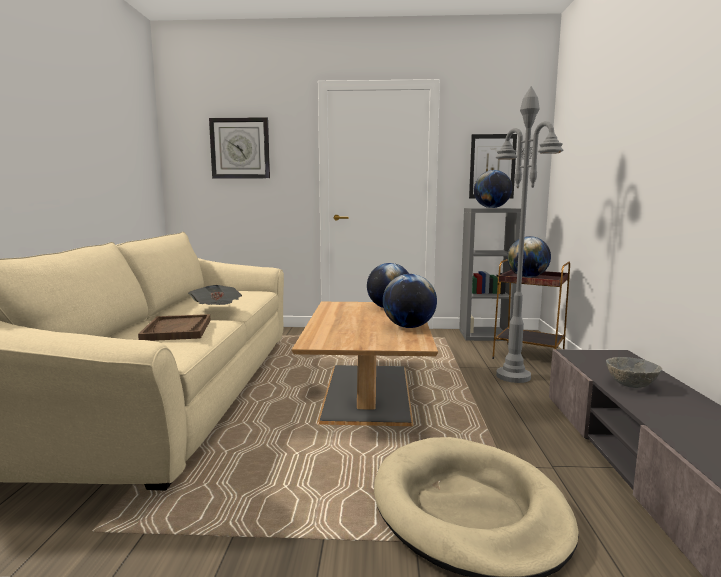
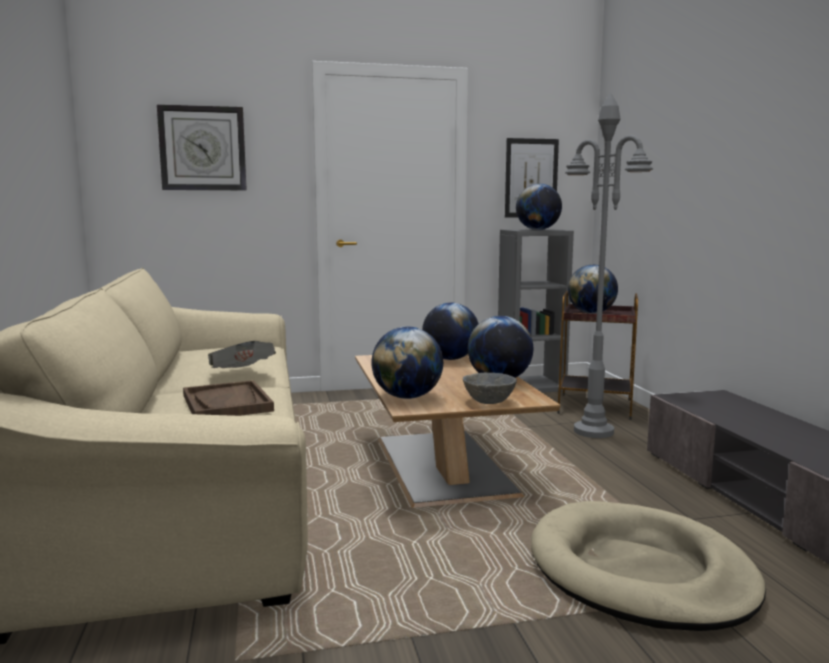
camera: 15 degrees left, 0 degrees up
grey bowl [606,357,662,388] -> grey bowl moved to [463,373,517,404]
none -> globe [371,327,443,399]

